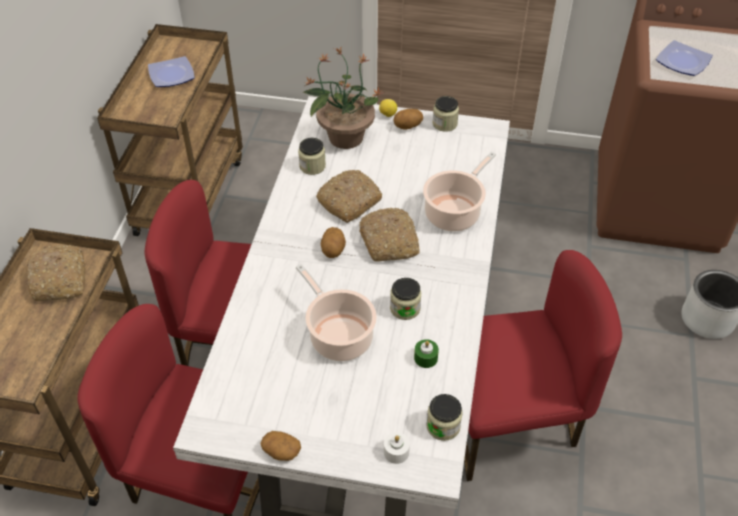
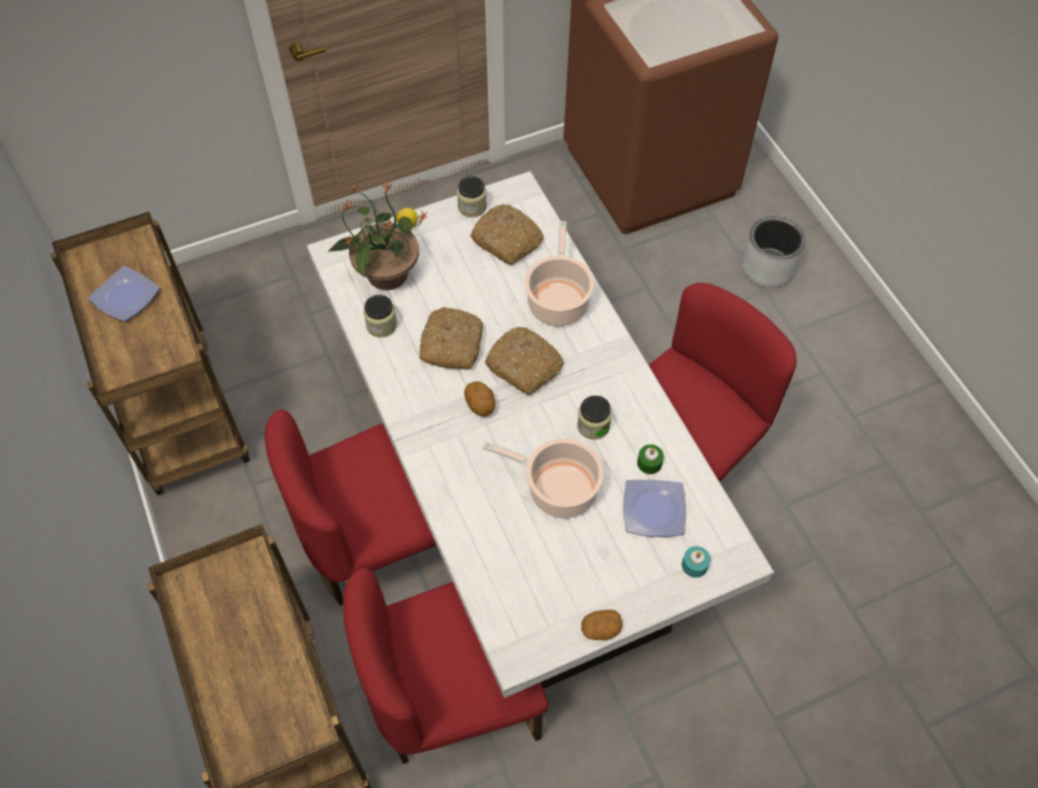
camera: 35 degrees left, 10 degrees up
bread [26,245,85,301] -> bread moved to [470,204,544,265]
white candle [384,432,410,464] -> turquoise candle [682,546,711,578]
potato [393,109,423,130] -> none
jar [426,394,463,441] -> none
plate [656,40,713,76] -> plate moved to [623,480,686,537]

